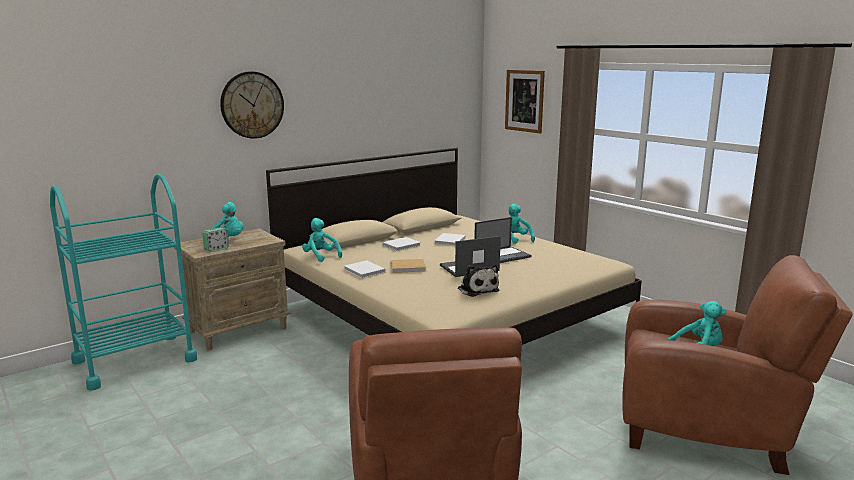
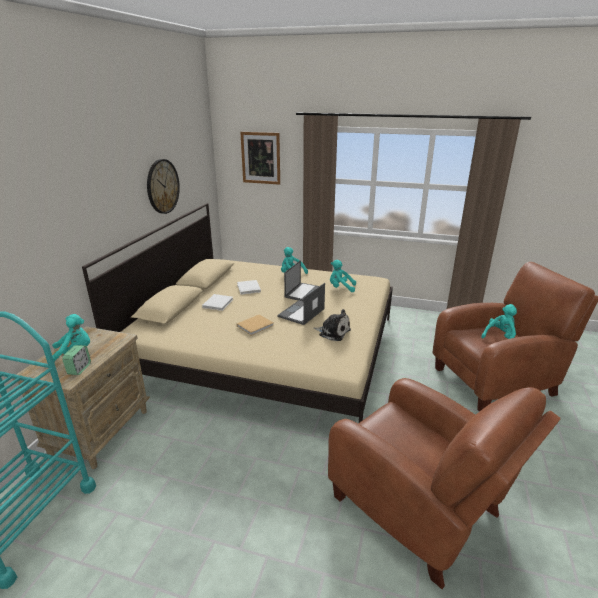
camera: 35 degrees left, 10 degrees up
wall clock [220,71,284,139] -> wall clock moved to [147,159,180,214]
turquoise plush toy [302,218,342,262] -> turquoise plush toy moved to [330,260,356,292]
white book [344,260,385,278] -> none

